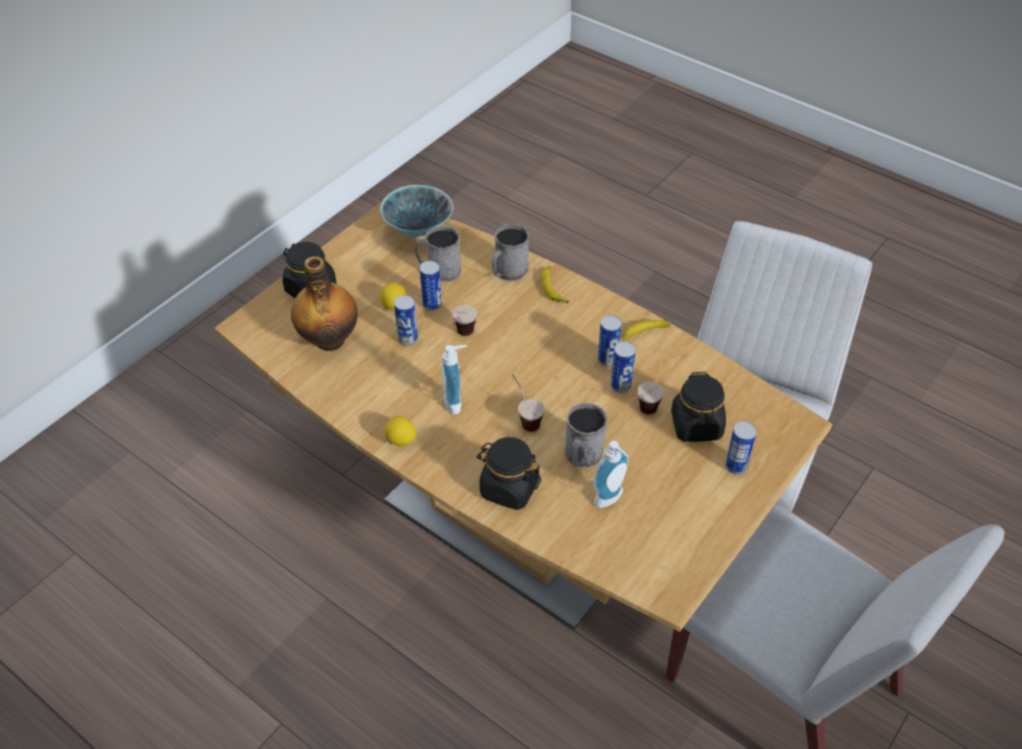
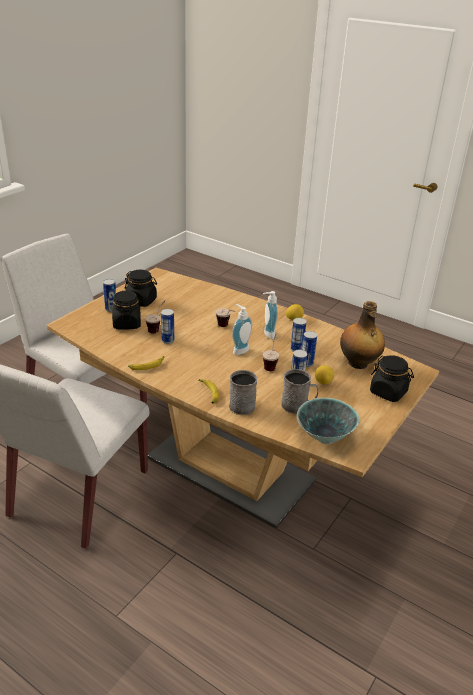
camera: 175 degrees right, 15 degrees down
black jar [476,437,541,510] -> black jar moved to [125,270,157,307]
grey mug [565,403,607,468] -> none
soap dispenser [593,441,629,508] -> soap dispenser moved to [232,304,252,355]
can [598,315,622,366] -> can moved to [290,318,307,352]

